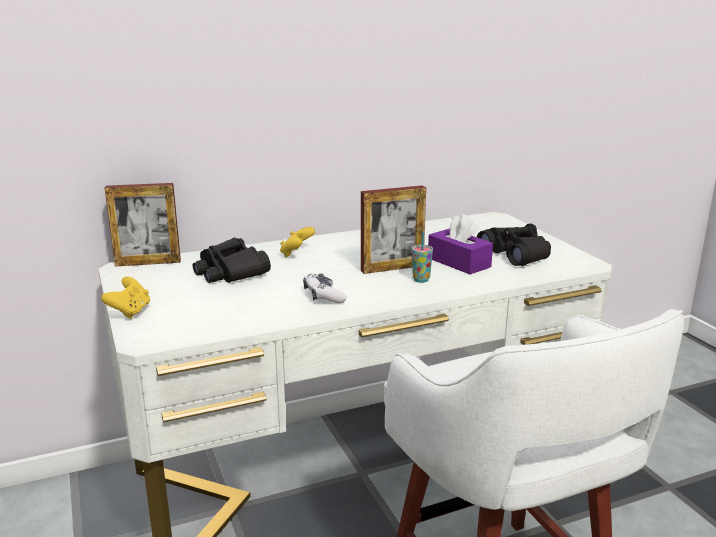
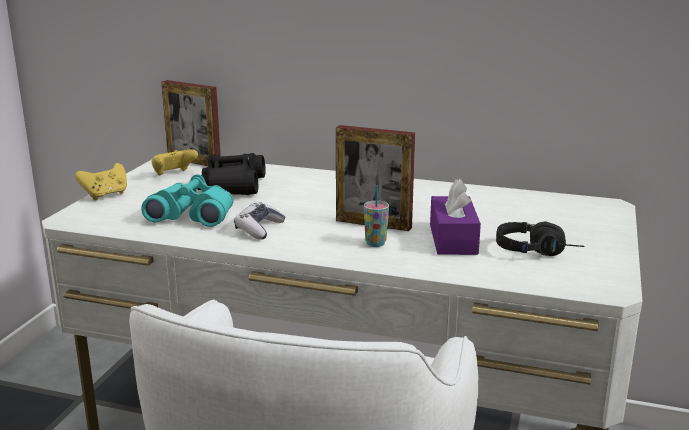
camera: 40 degrees right, 0 degrees up
yellow game controller [280,227,315,257] -> yellow game controller moved to [152,149,198,175]
black binoculars [477,224,551,266] -> black headphones [496,222,584,256]
none -> turquoise binoculars [141,174,233,227]

